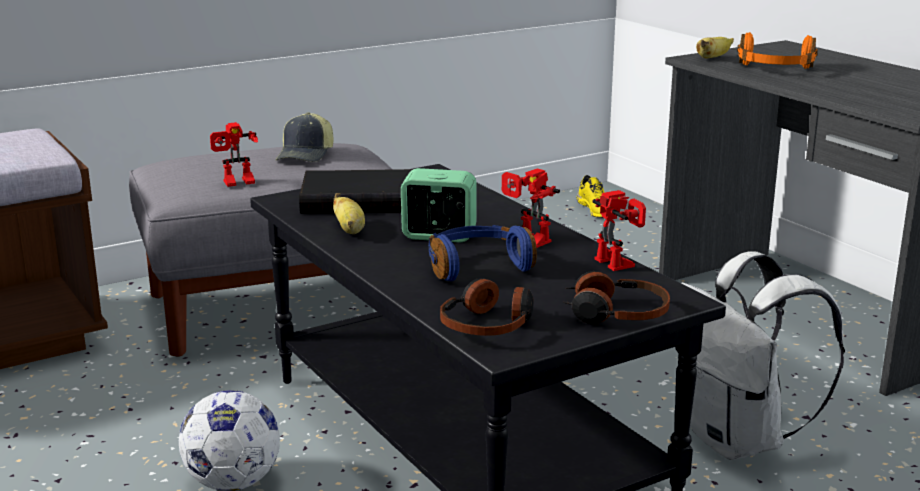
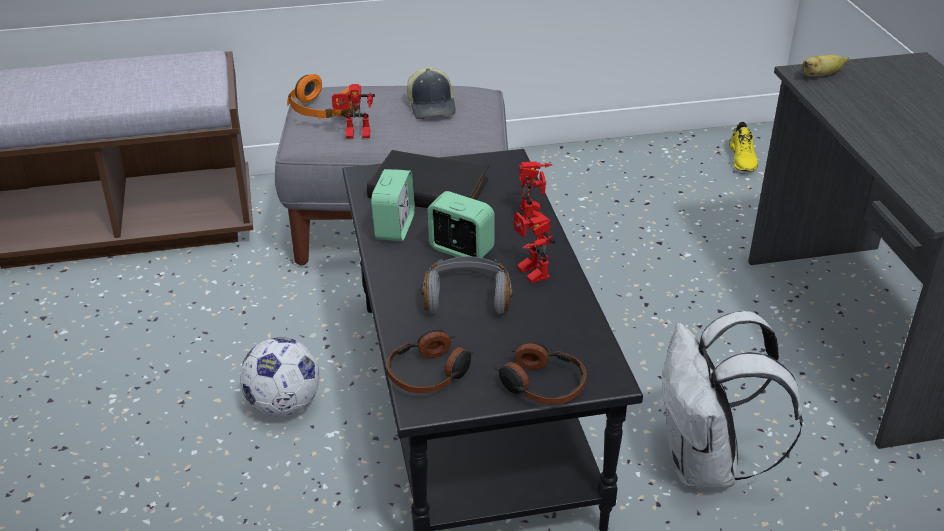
camera: 20 degrees right, 15 degrees up
cap [275,112,334,162] -> cap turned 45 degrees counterclockwise [407,67,456,119]
banana [333,193,365,234] -> alarm clock [371,169,415,241]
blue headphones [429,225,537,281] -> grey headphones [421,256,512,314]
toy robot [592,190,646,271] -> toy robot moved to [519,161,552,219]
orange headphones [737,32,818,69] -> orange headphones moved to [287,74,361,119]

